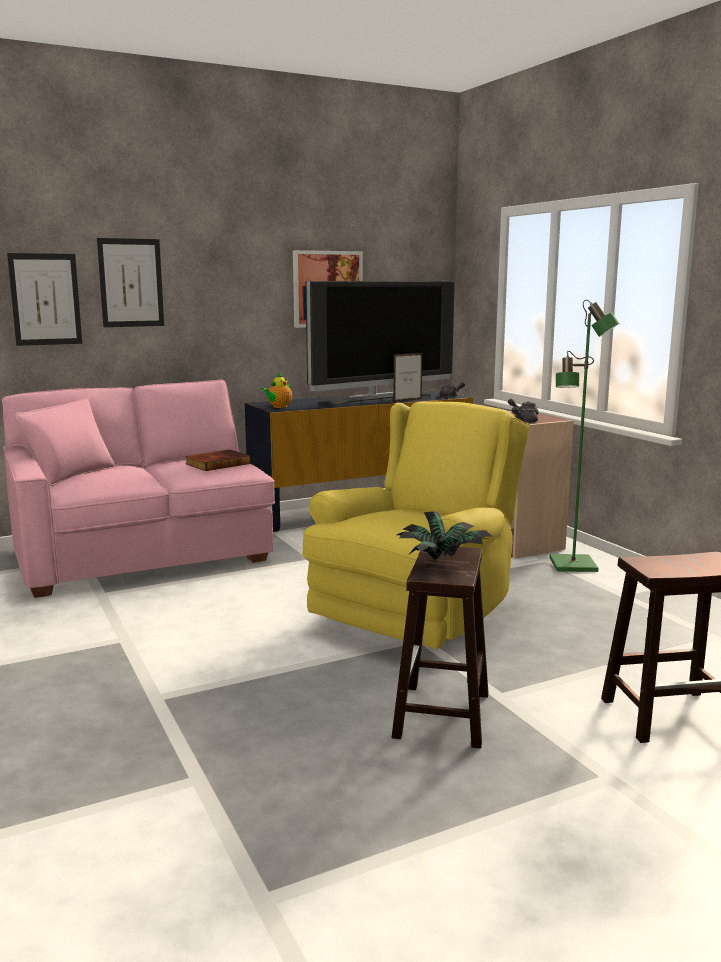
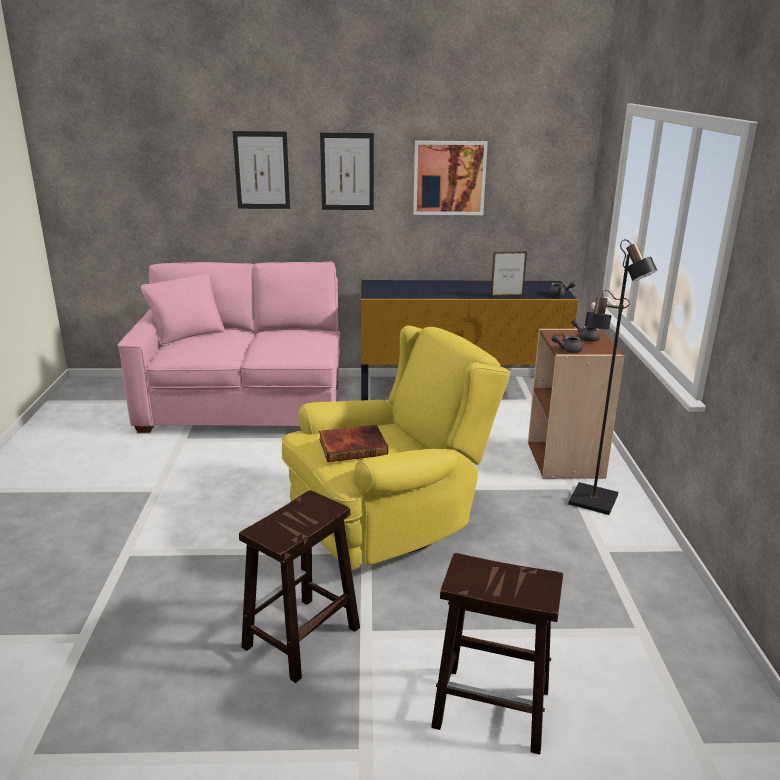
camera: 25 degrees right, 10 degrees up
picture [7,253,82,346] -> picture moved to [320,133,374,210]
book [185,449,251,471] -> book moved to [319,425,388,462]
teapot [261,372,292,408] -> none
television [306,281,455,406] -> none
potted plant [397,511,492,560] -> none
green floor lamp [549,300,619,572] -> black floor lamp [568,239,657,515]

